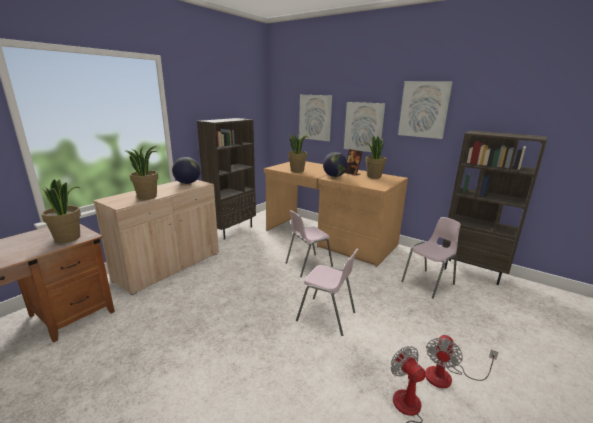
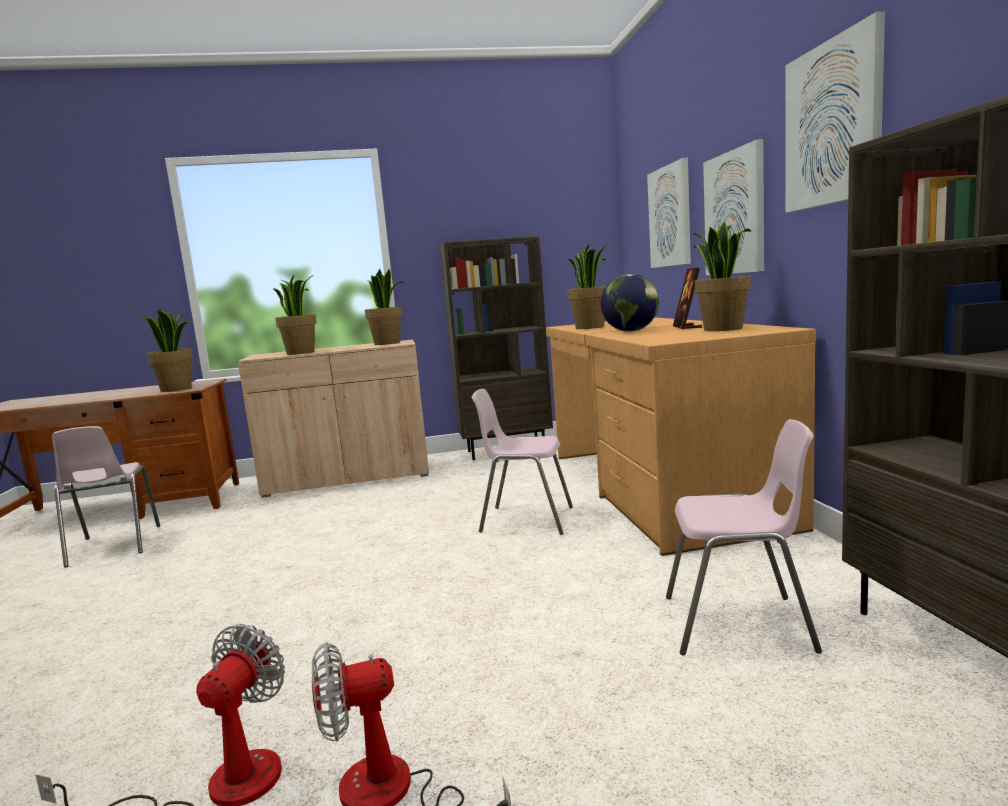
camera: 45 degrees right, 10 degrees down
globe [172,157,200,184] -> potted plant [365,269,404,345]
pink chair [296,248,359,336] -> pink chair moved to [52,426,160,568]

